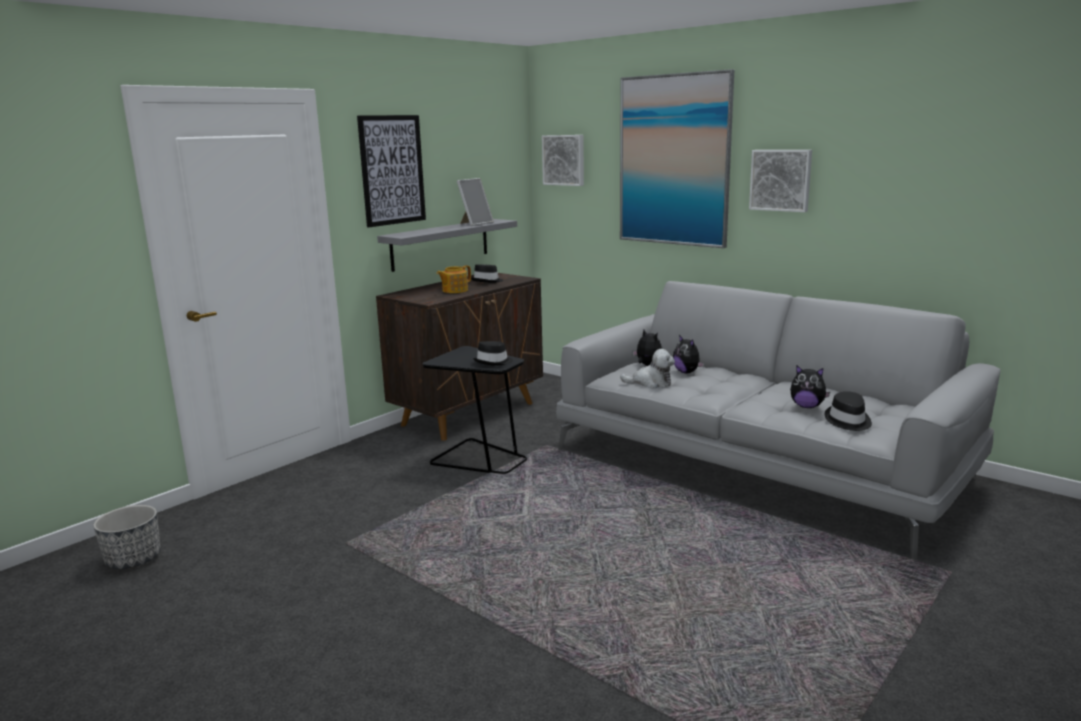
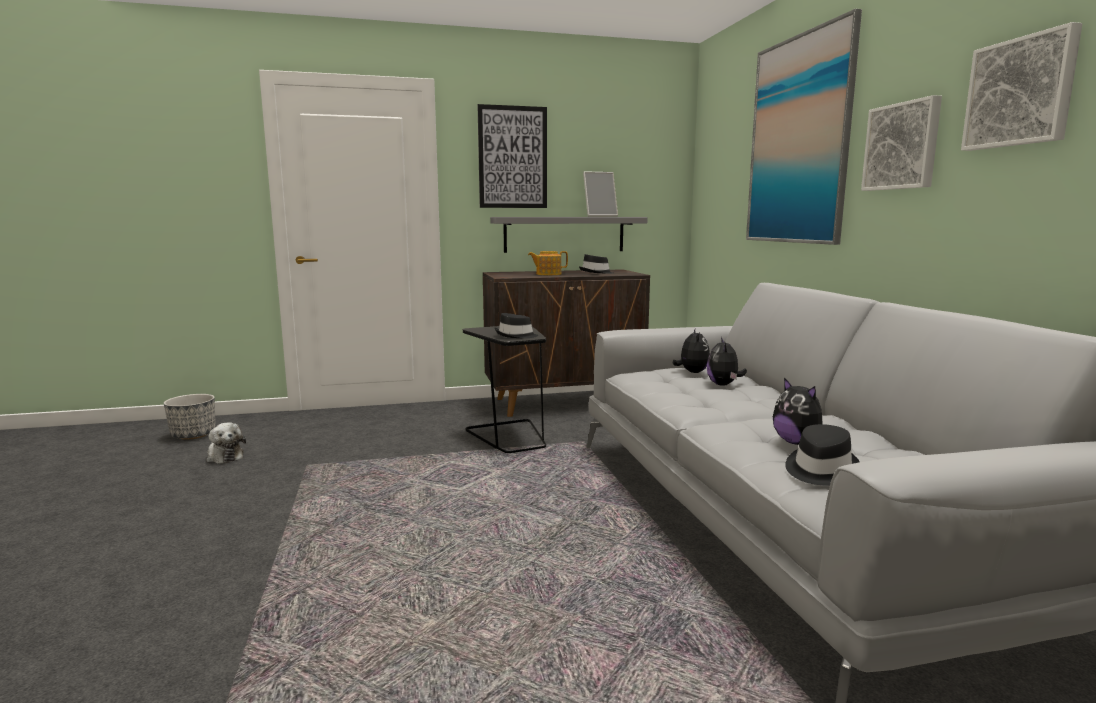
camera: 35 degrees right, 5 degrees down
picture [542,135,584,186] -> picture moved to [961,22,1083,151]
plush toy [620,349,675,388] -> plush toy moved to [206,422,246,464]

